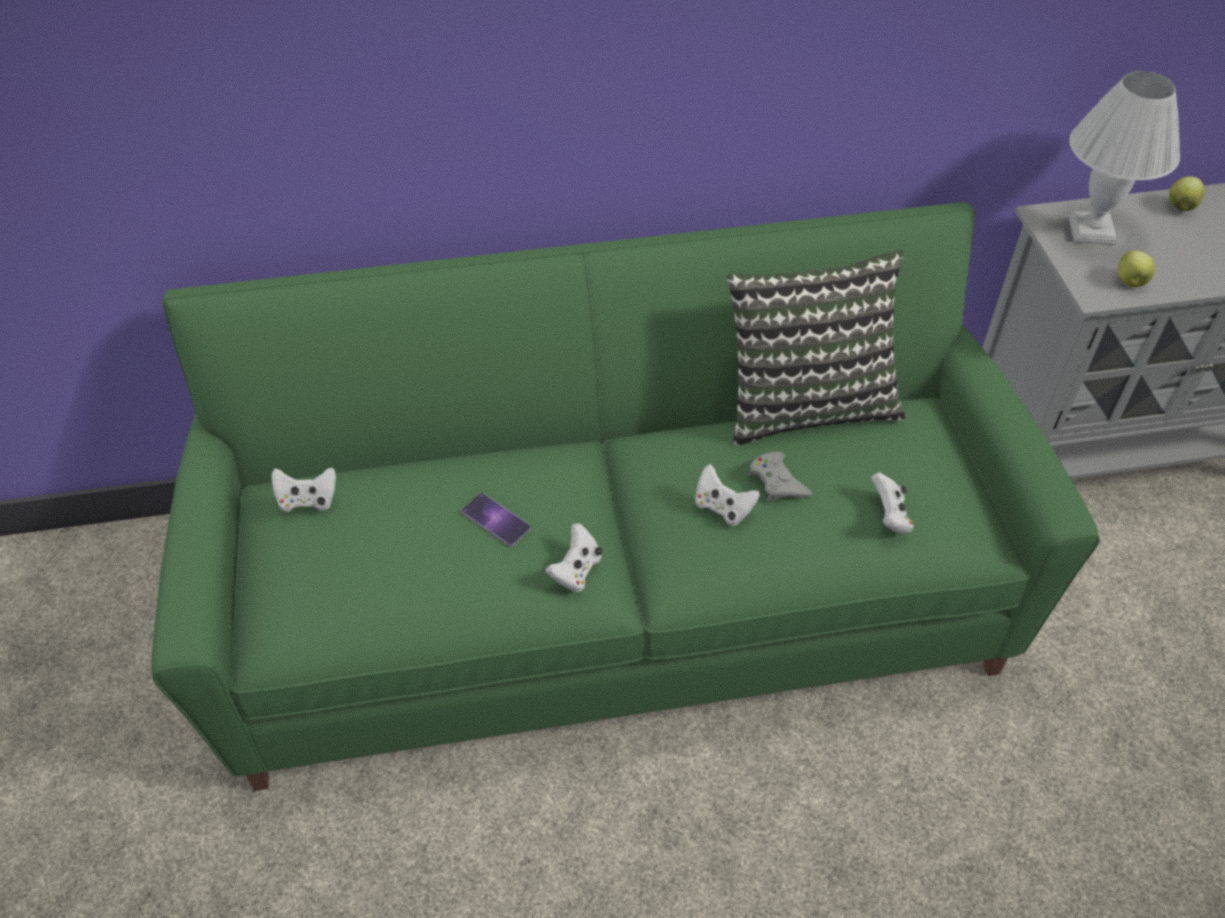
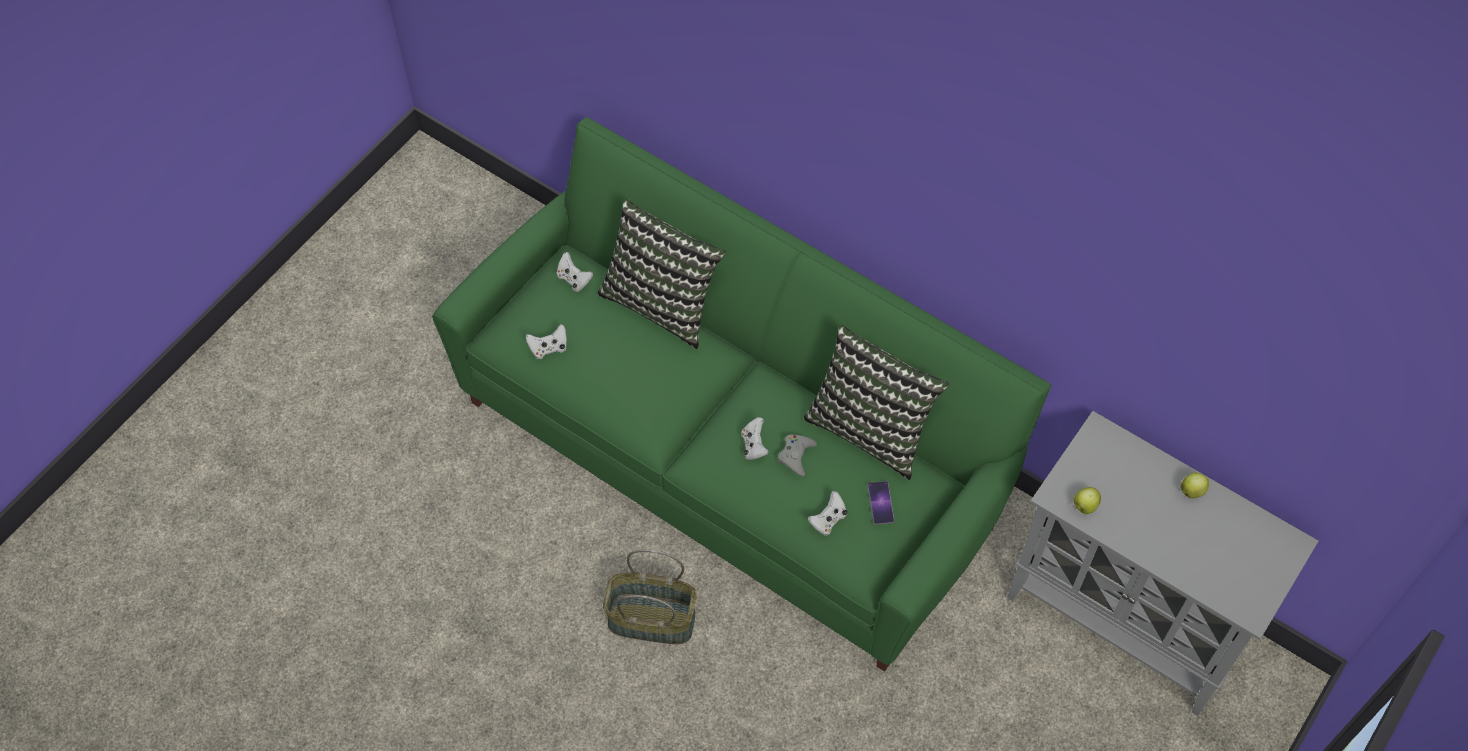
camera: 45 degrees right, 10 degrees up
phone [461,493,531,546] -> phone moved to [868,481,894,524]
white game controller [545,523,602,592] -> white game controller moved to [526,324,567,359]
white table lamp [1069,71,1180,245] -> none
none -> pillow [597,199,726,349]
none -> basket [603,549,697,644]

